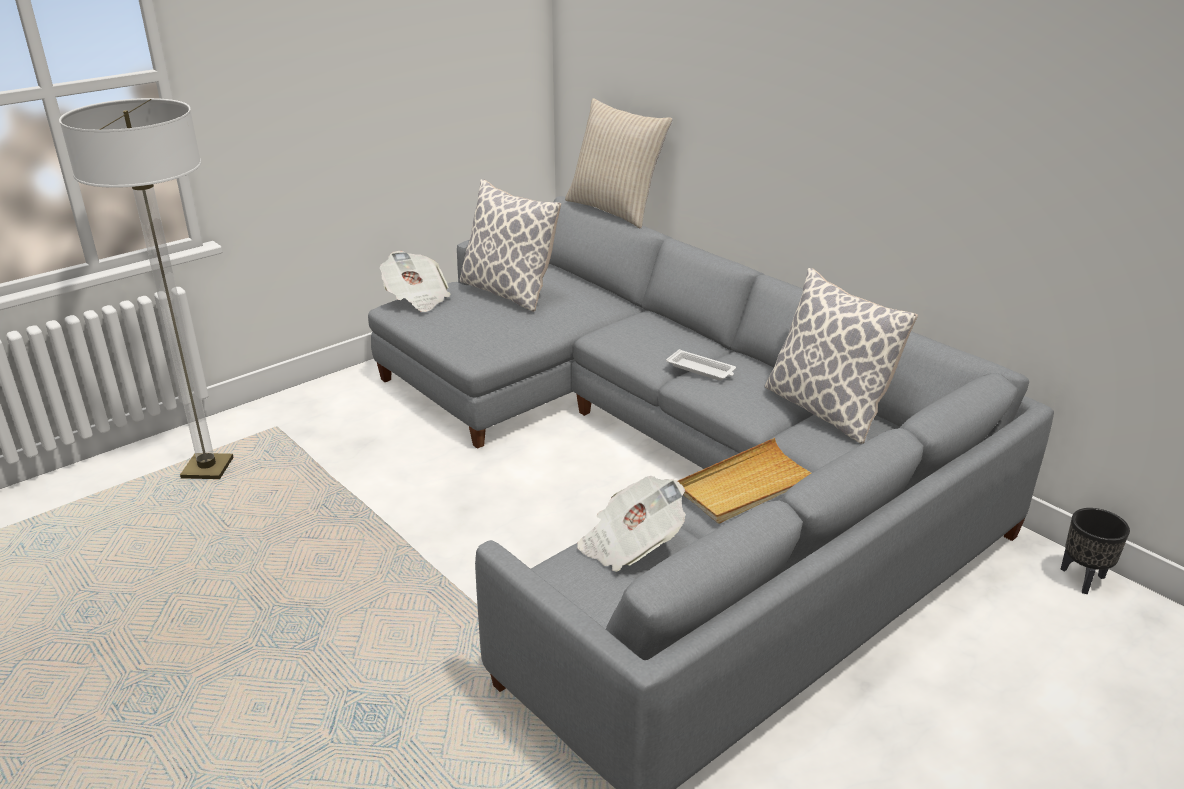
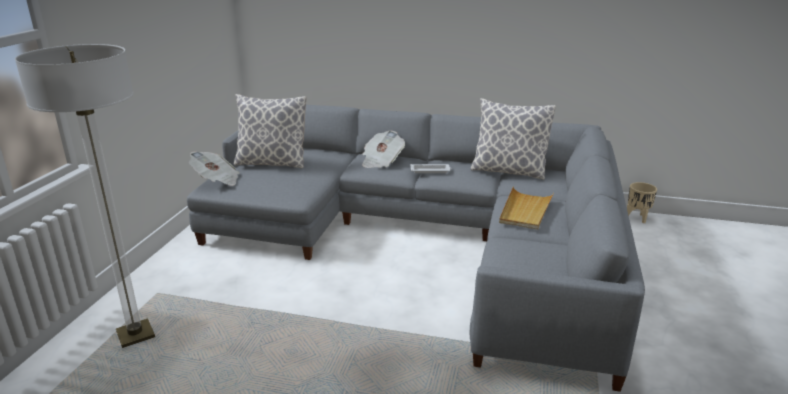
camera: 35 degrees left, 5 degrees down
beige pillow [565,98,673,229] -> none
newspaper [577,476,686,572] -> newspaper moved to [362,131,405,168]
black planter [1060,508,1130,594] -> beige planter [627,182,657,223]

